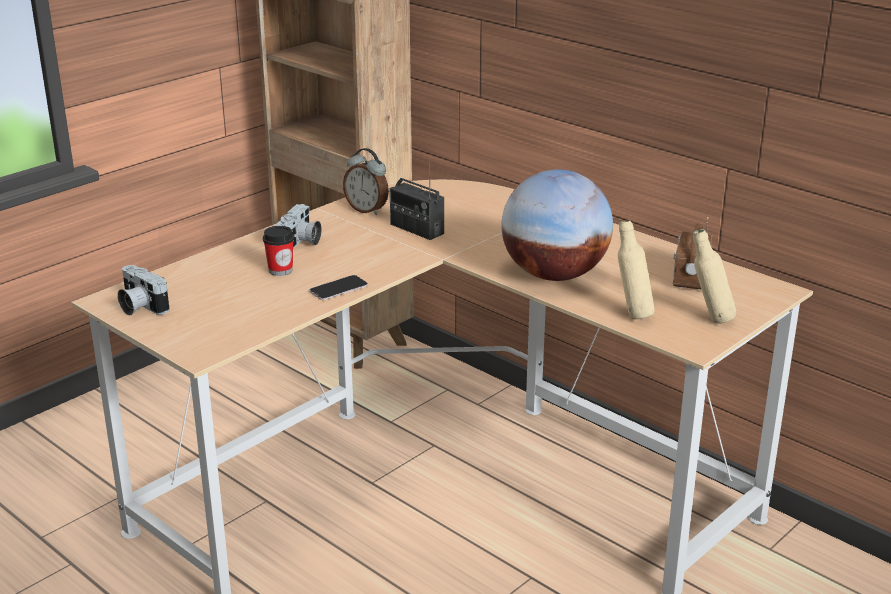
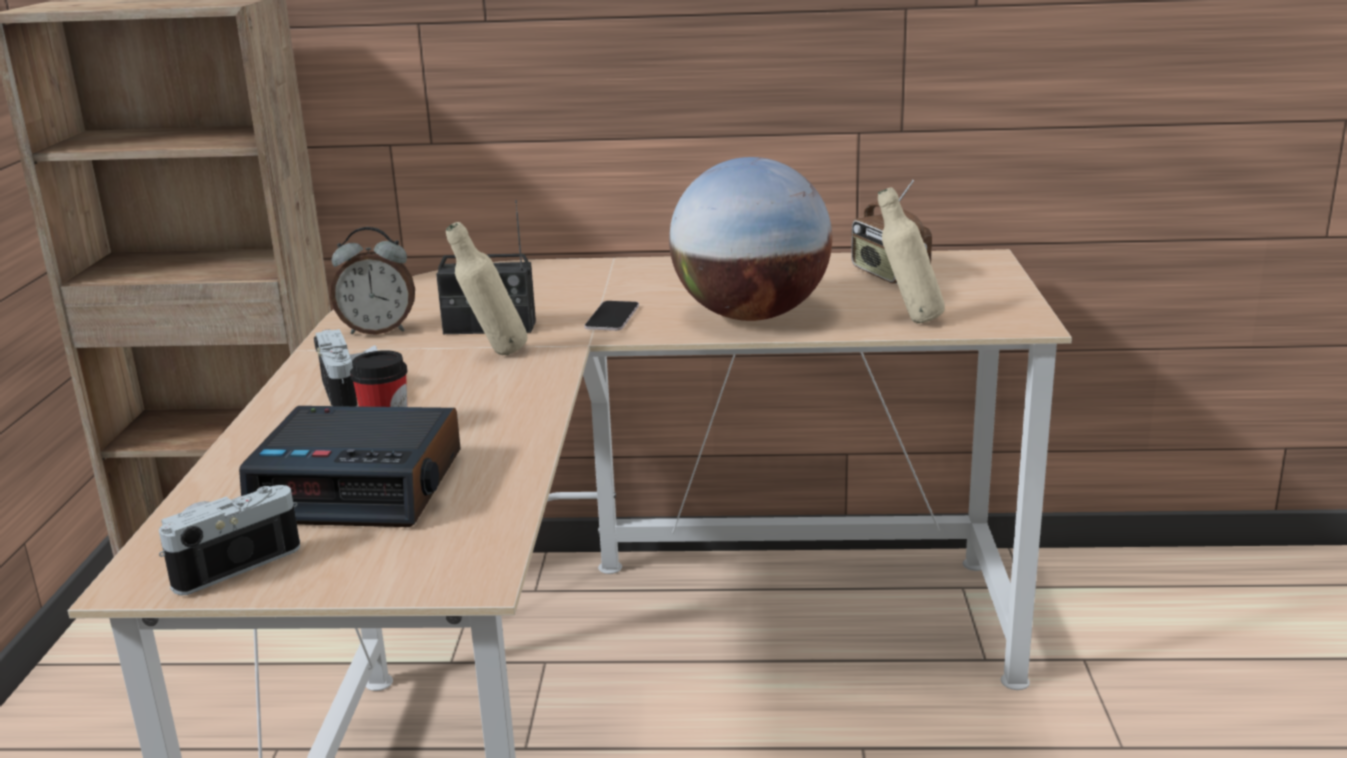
camera: 40 degrees left, 5 degrees down
camera [117,265,170,316] -> camera turned 135 degrees clockwise [159,485,300,595]
phone [309,275,368,300] -> phone moved to [584,301,639,331]
beige bottle [693,229,736,324] -> beige bottle moved to [446,222,528,355]
none -> alarm clock [239,406,461,527]

